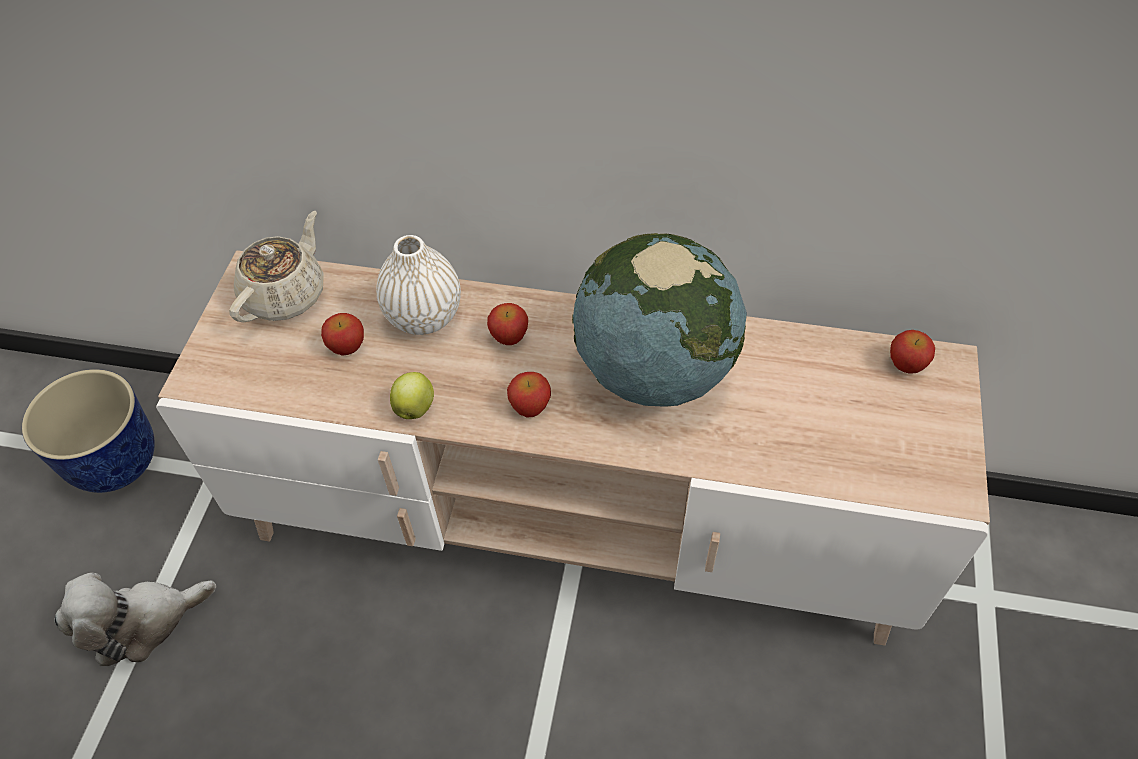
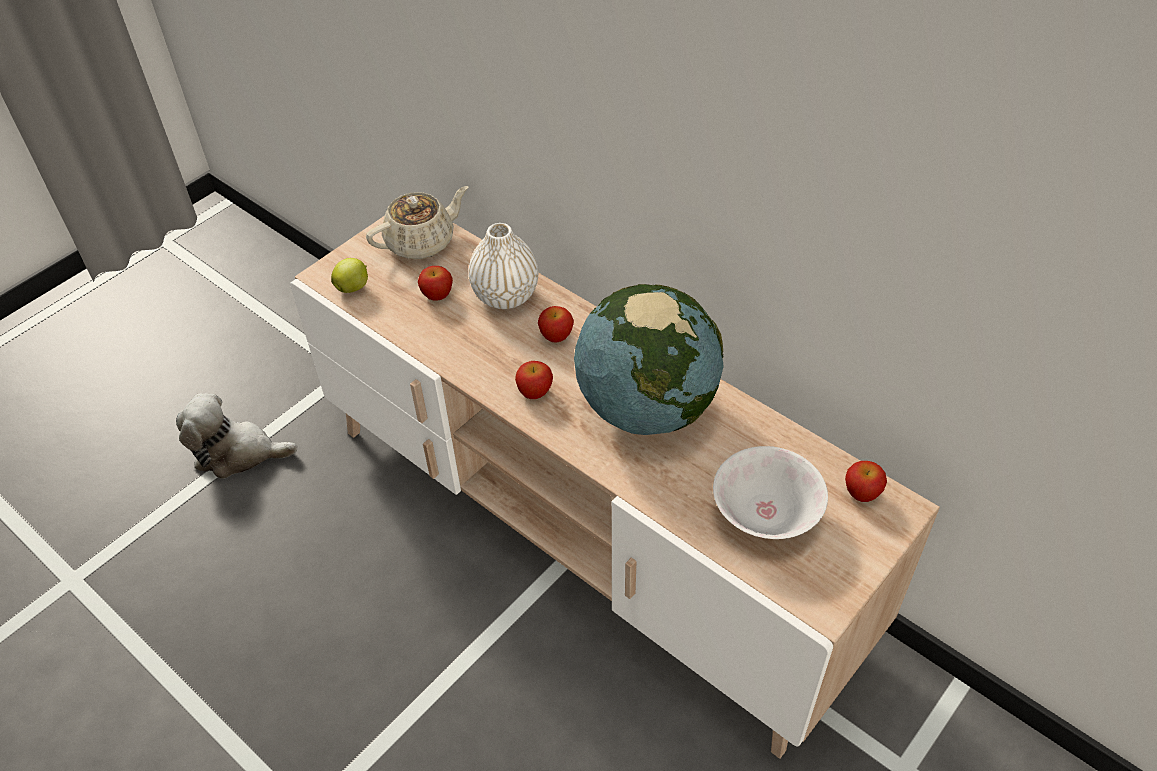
camera: 30 degrees right, 5 degrees down
planter [22,369,155,493] -> none
apple [390,372,434,419] -> apple moved to [331,258,368,293]
none -> white bowl [713,446,828,539]

